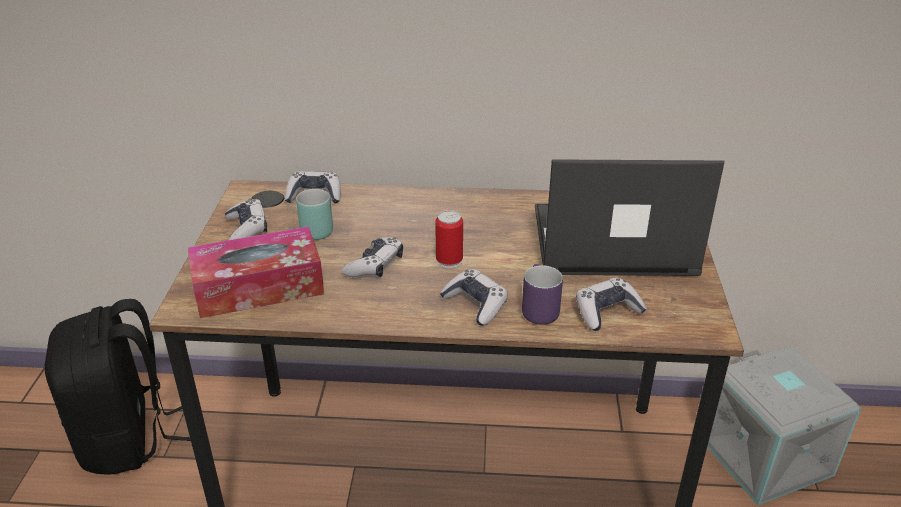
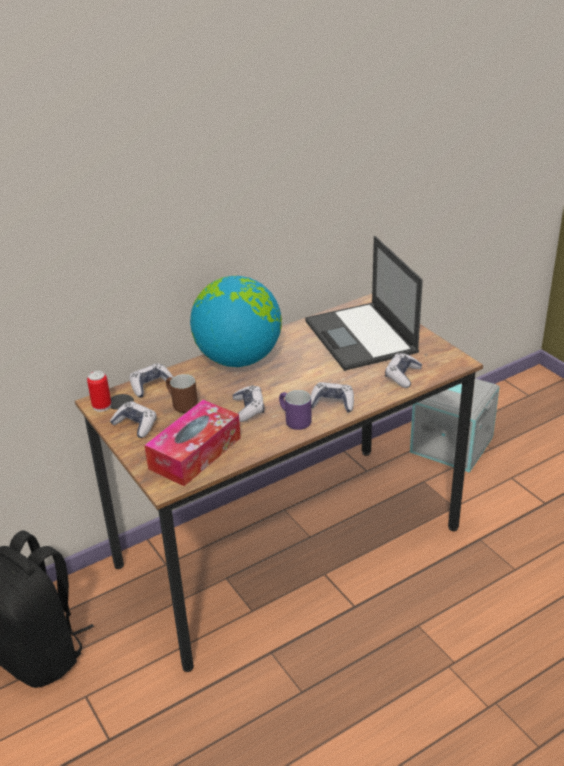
camera: 35 degrees left, 0 degrees up
turquoise mug [296,189,333,240] -> brown mug [166,374,198,413]
can [435,210,463,268] -> can moved to [87,370,111,412]
purple mug [522,264,563,325] -> purple mug moved to [279,390,312,430]
laptop [535,159,725,276] -> laptop turned 75 degrees counterclockwise [305,236,423,371]
none -> globe [190,276,282,367]

